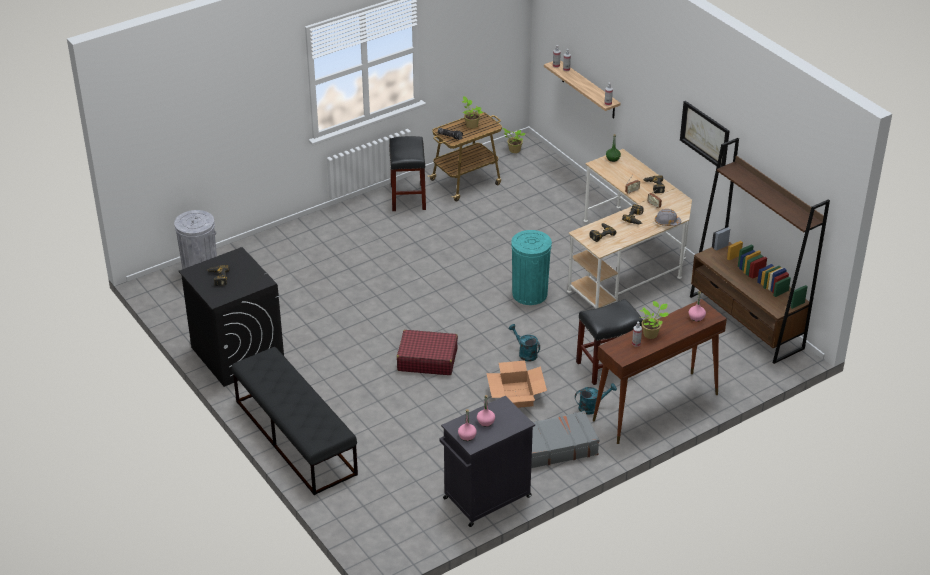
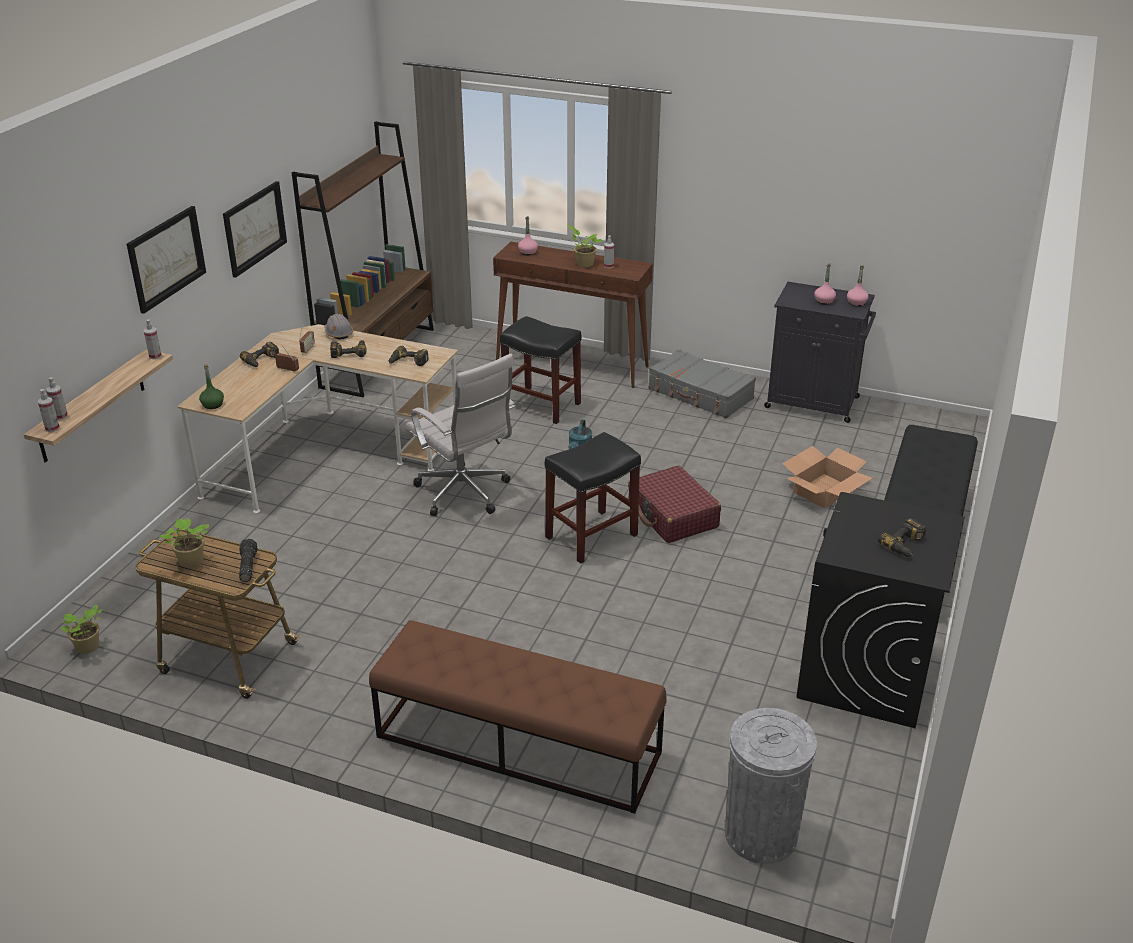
camera: 125 degrees left, 5 degrees down
black stool [389,136,426,211] -> black stool moved to [545,432,641,563]
cardboard box [486,360,547,408] -> cardboard box moved to [782,446,873,509]
turquoise trash can [511,230,552,305] -> white office chair [406,353,516,516]
turquoise watering can [575,383,617,414] -> none
none -> picture [127,206,206,314]
none -> brown bench [369,620,667,814]

